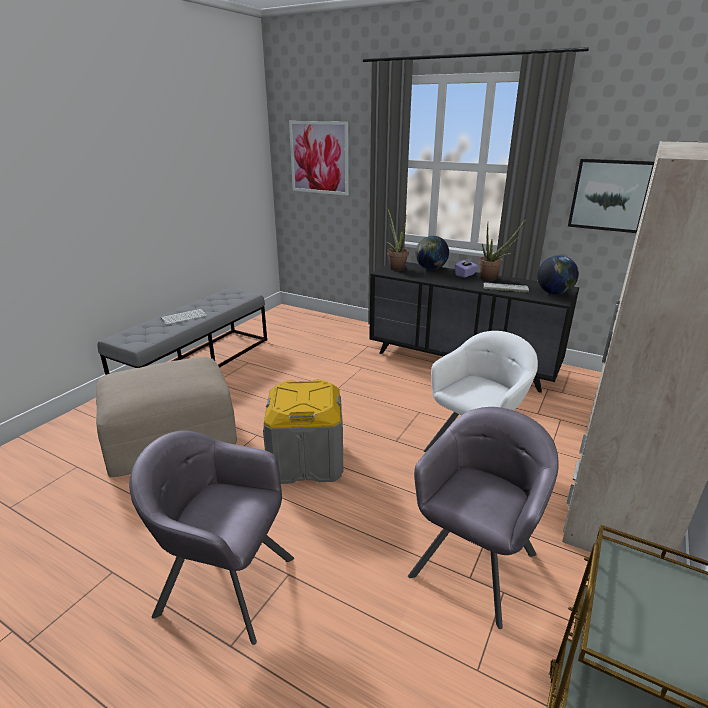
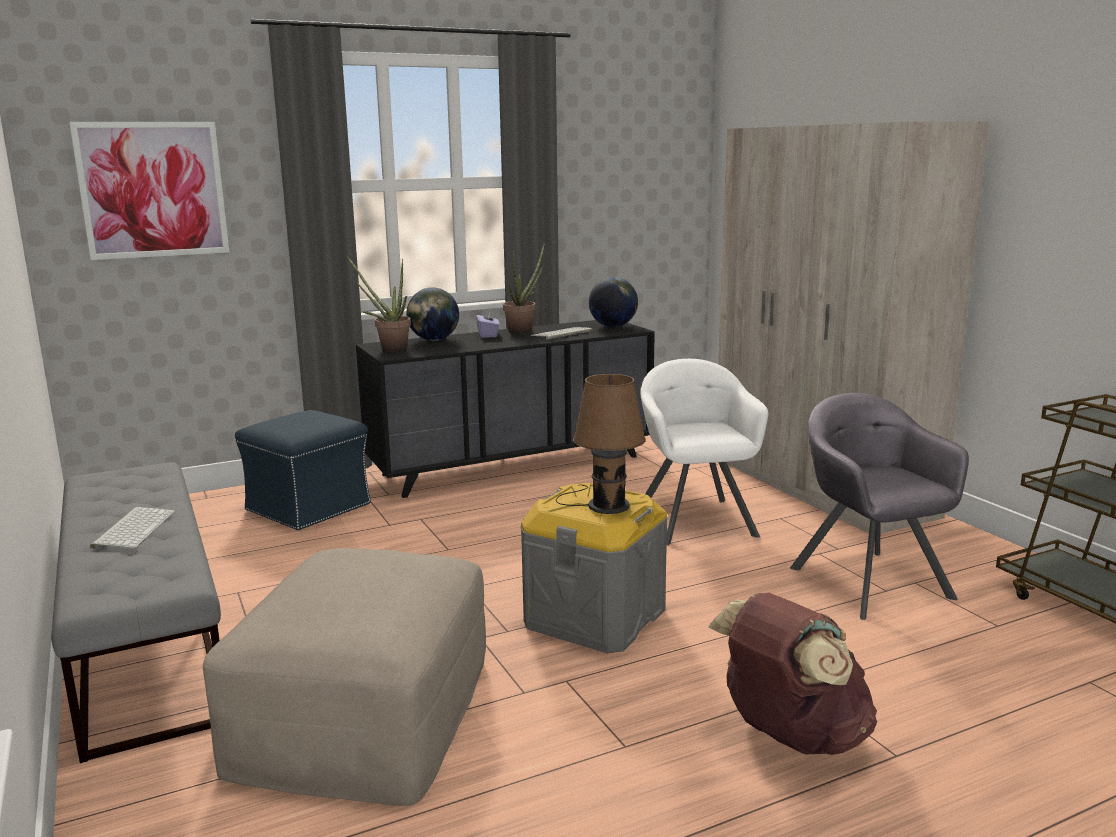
camera: 55 degrees left, 10 degrees down
grey armchair [129,430,294,645] -> brown backpack [708,593,877,755]
picture [568,159,654,233] -> none
none -> blue ottoman [235,410,371,531]
none -> brown table lamp [556,374,646,514]

